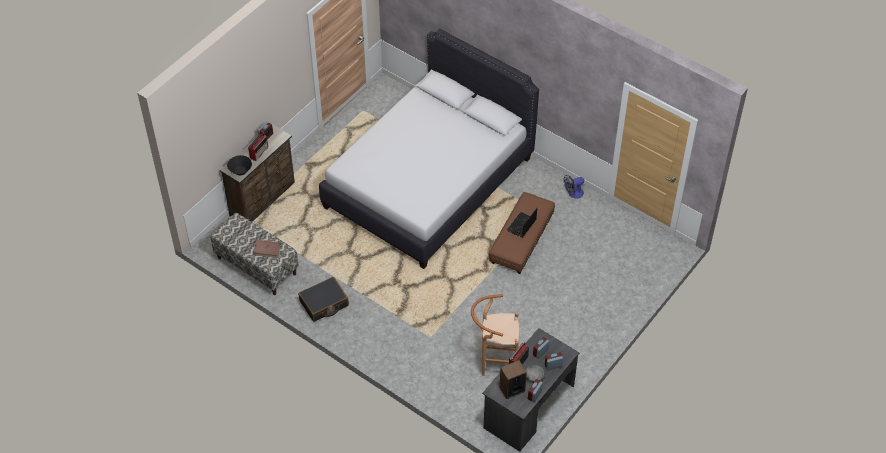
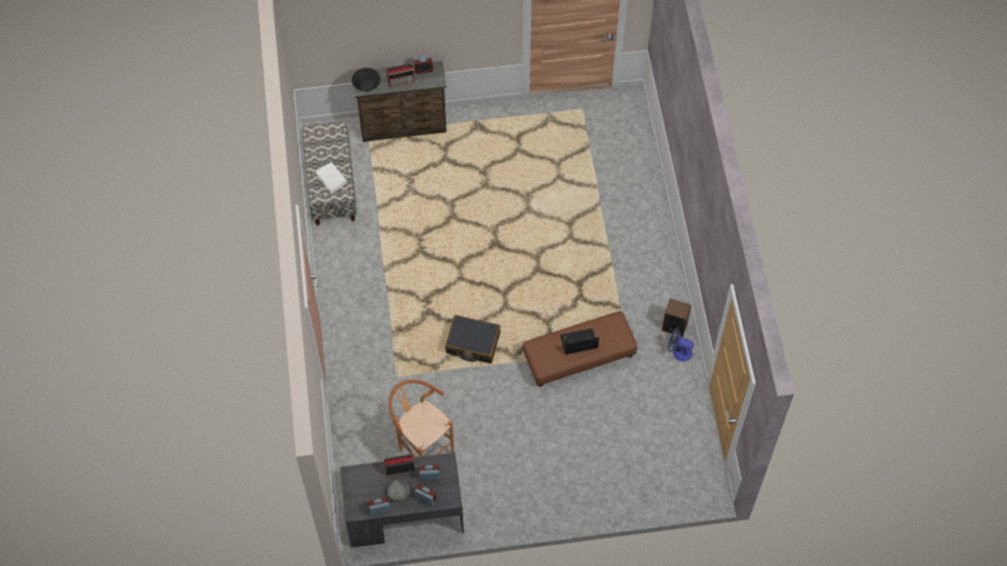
camera: 45 degrees right, 10 degrees up
brown book [253,240,281,258] -> white book [315,162,348,193]
black suitcase [298,277,349,322] -> black suitcase moved to [445,315,500,364]
white bed [319,29,539,269] -> none
speaker [499,360,527,399] -> speaker moved to [662,298,691,337]

